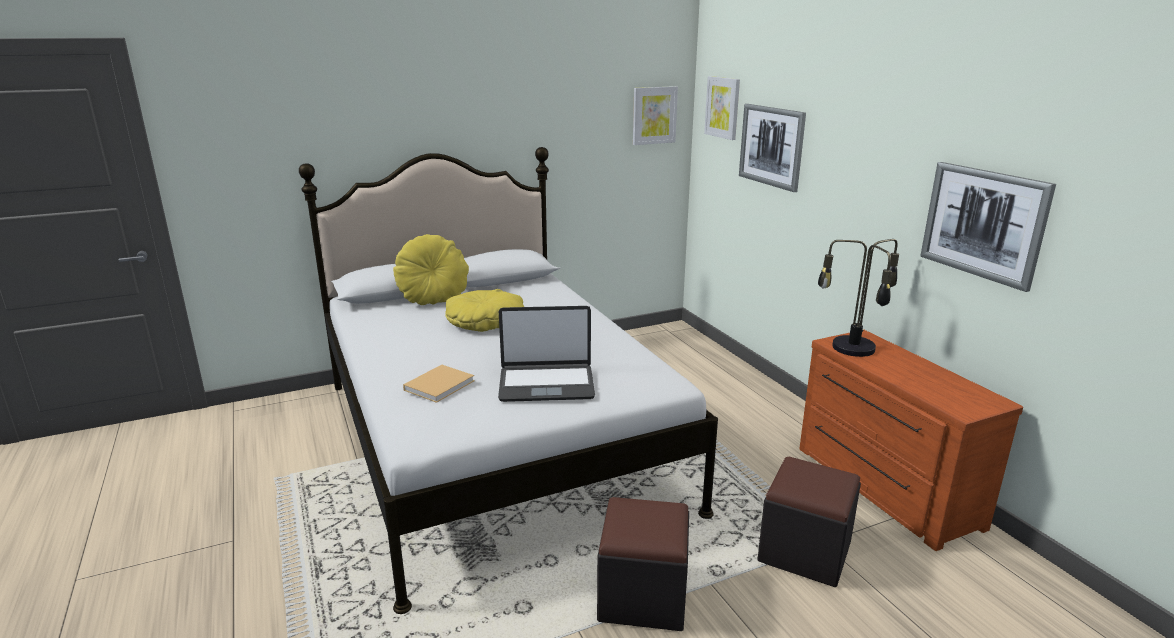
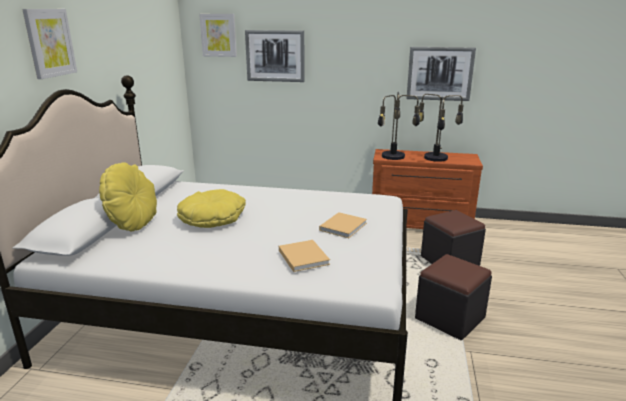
camera: 55 degrees left, 0 degrees up
laptop [498,306,595,402] -> beige book [319,212,367,238]
picture [633,86,678,145] -> picture moved to [22,9,77,79]
none -> table lamp [419,94,464,162]

